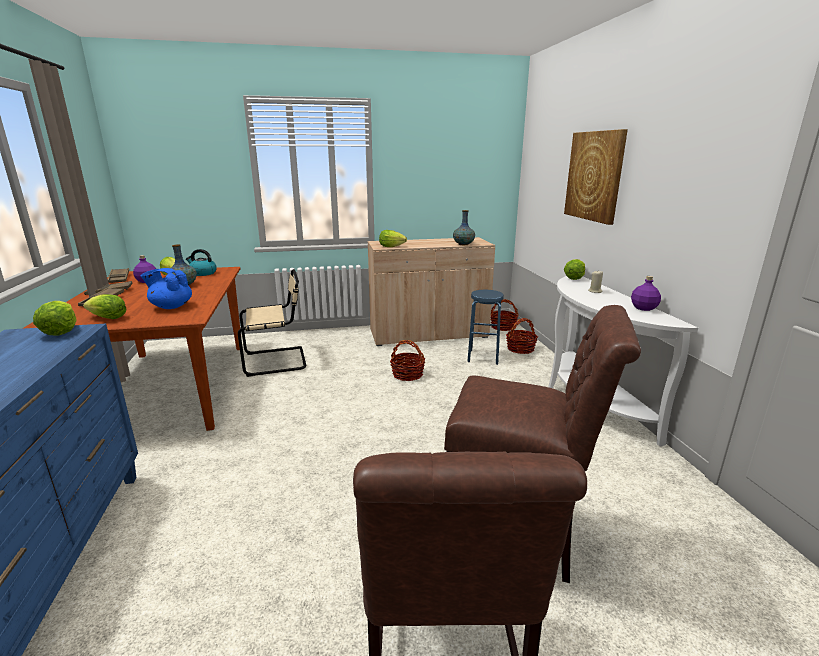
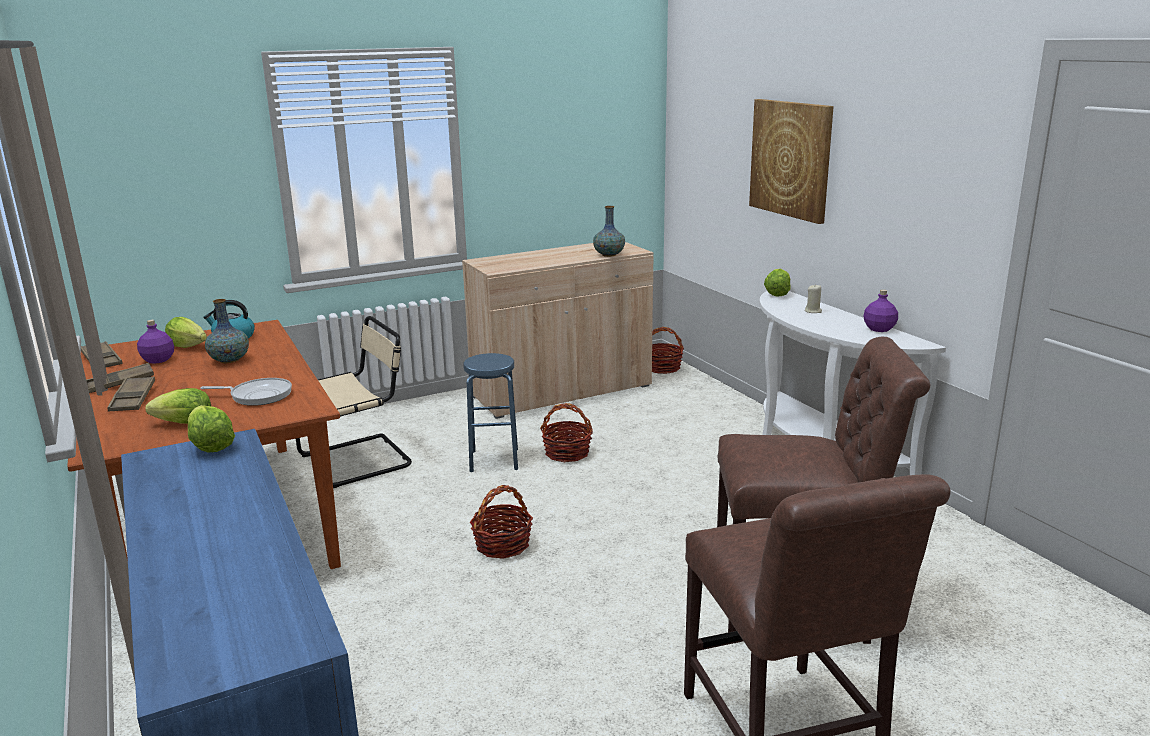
camera: 15 degrees left, 0 degrees up
blue teapot [141,268,192,309] -> frying pan [200,378,292,406]
lettuce [379,230,407,247] -> none
blue stool [467,290,504,365] -> blue stool moved to [463,353,518,472]
basket [506,318,538,354] -> basket moved to [470,485,533,559]

